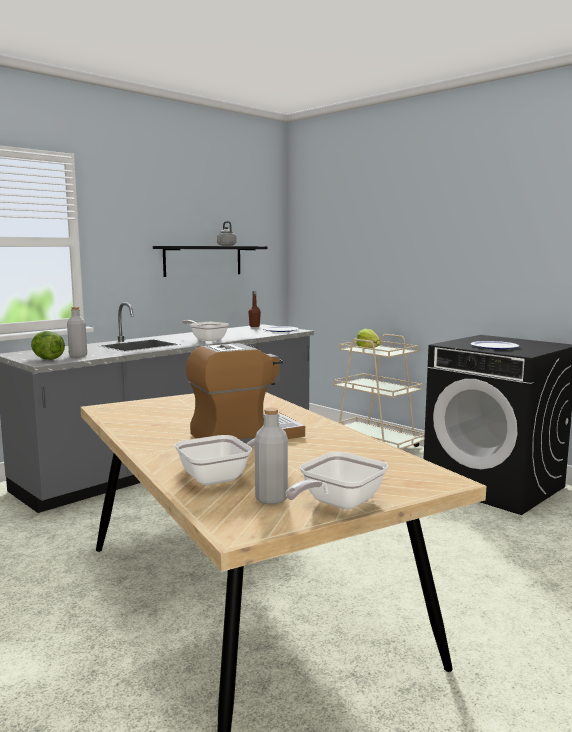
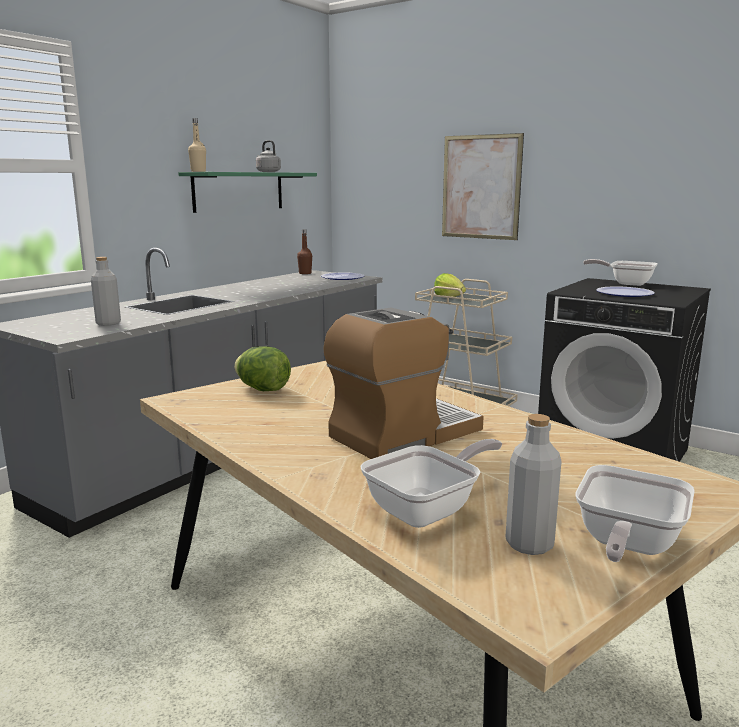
camera: 10 degrees left, 5 degrees up
lettuce [31,331,65,360] -> lettuce moved to [234,346,291,391]
black shelf [153,246,267,277] -> green shelf [178,172,317,213]
frying pan [183,320,229,341] -> frying pan moved to [583,259,658,286]
none -> beige bottle [188,118,206,172]
none -> picture [442,133,524,240]

